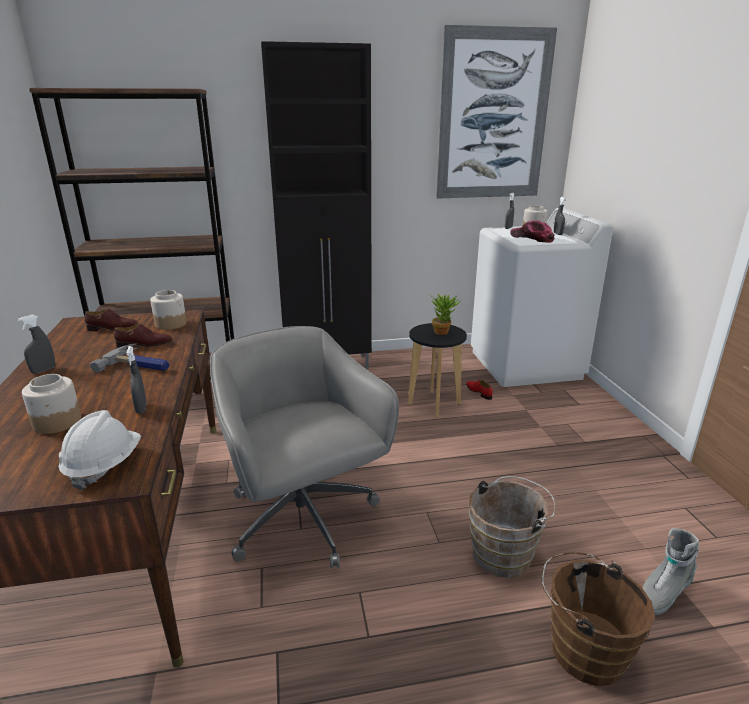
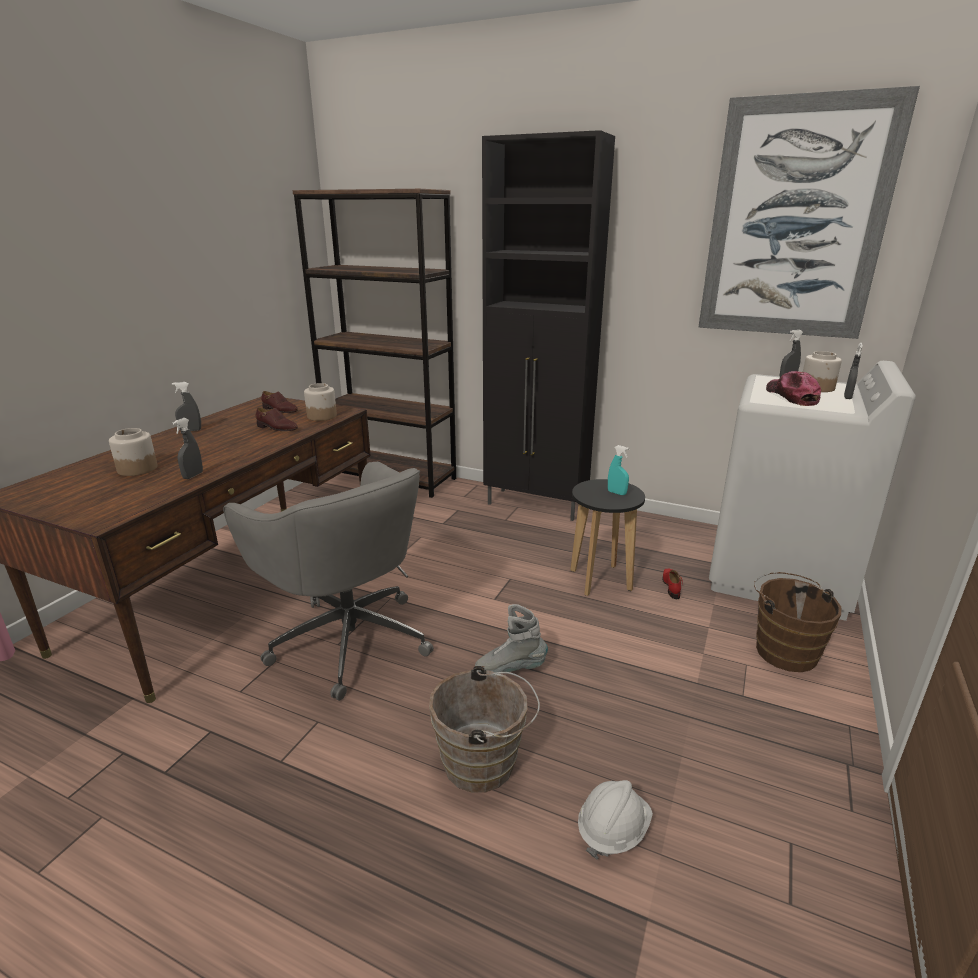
camera: 35 degrees right, 0 degrees up
white hard hat [59,410,141,490] -> white hard hat moved to [578,780,653,860]
hammer [90,344,169,373] -> none
grey office chair [210,326,399,568] -> grey office chair turned 135 degrees clockwise [223,462,434,701]
potted plant [429,294,460,335] -> turquoise spray bottle [608,445,630,495]
brown bucket [542,552,655,686] -> brown bucket moved to [754,572,841,672]
grey boot [643,528,699,615] -> grey boot moved to [475,604,548,673]

